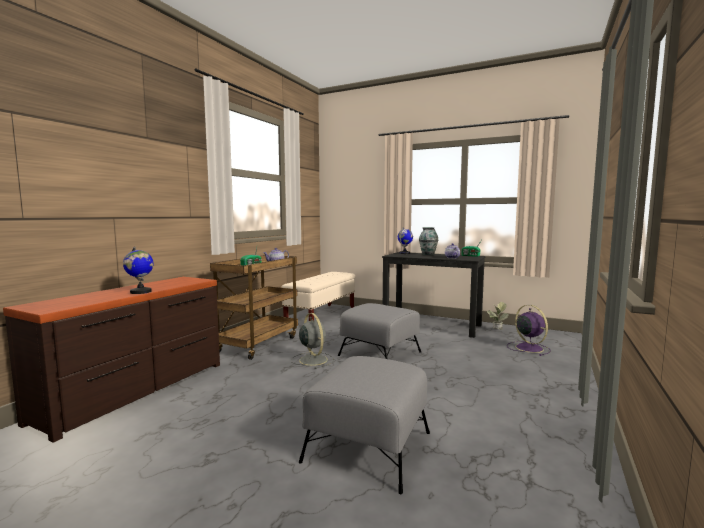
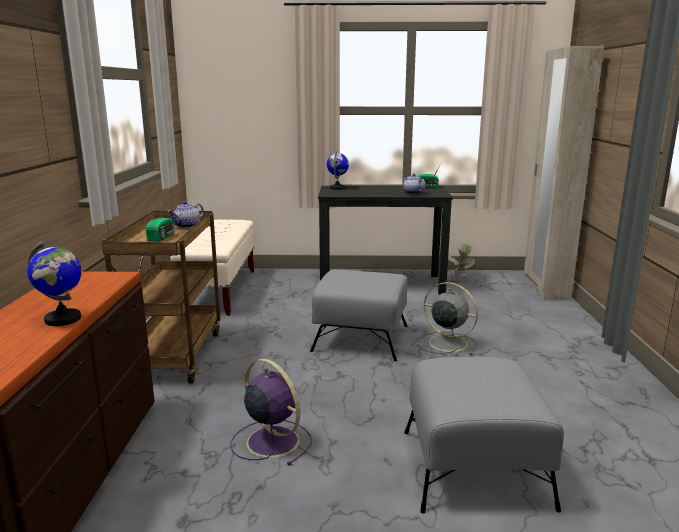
camera: 25 degrees left, 10 degrees up
grey fan [291,313,334,369] -> grey fan moved to [418,282,478,355]
vase [419,227,438,255] -> none
purple fan [507,305,551,356] -> purple fan moved to [230,359,312,466]
none -> beige wardrobe [524,46,604,300]

